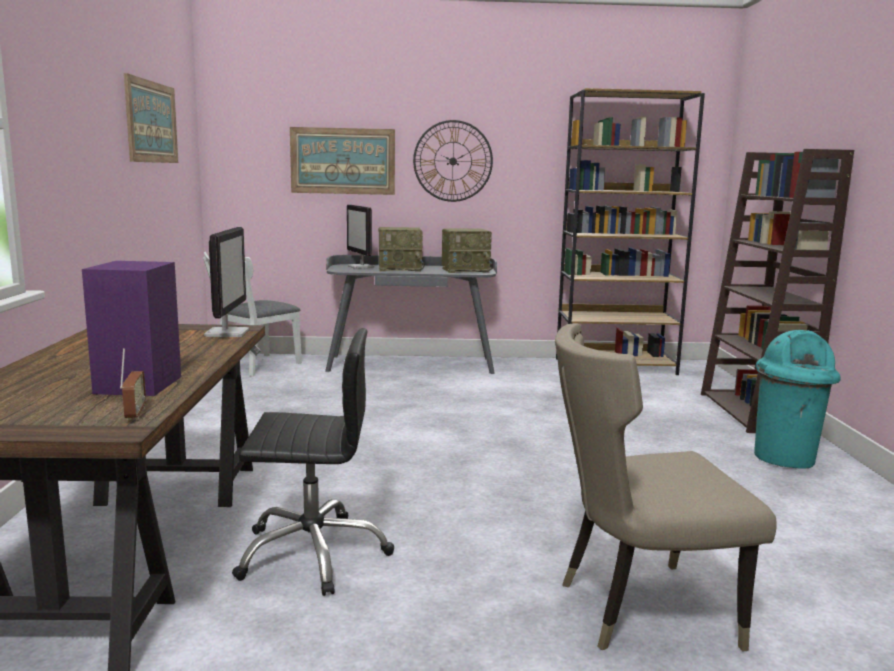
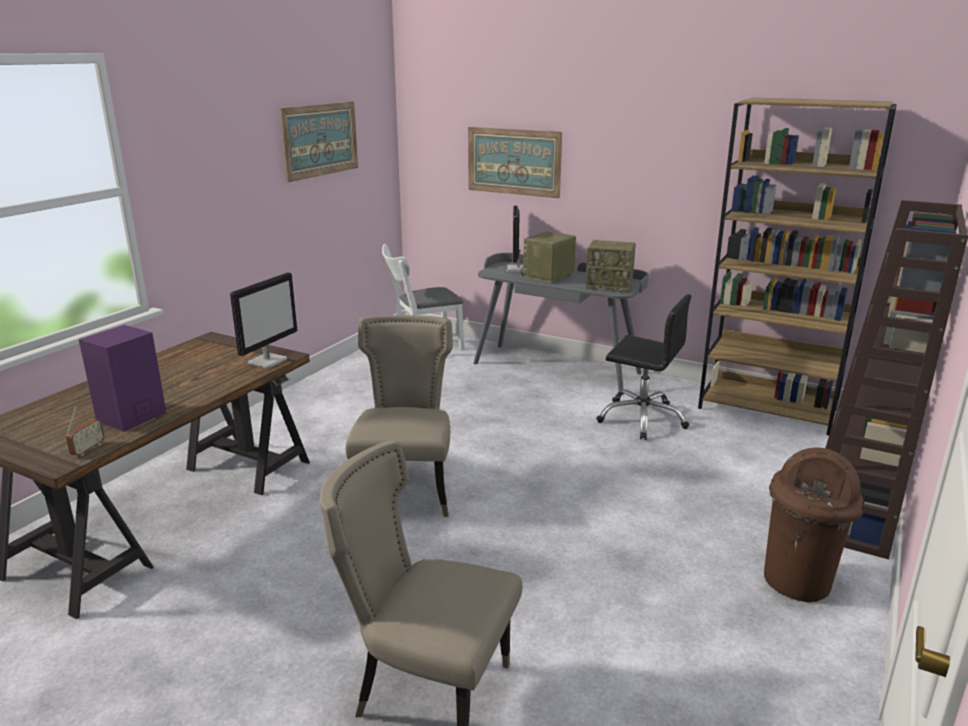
camera: 30 degrees right, 10 degrees up
black office chair [232,328,394,596] -> black office chair moved to [596,294,692,440]
radio [378,227,424,272] -> radio turned 105 degrees clockwise [521,231,576,284]
wall clock [413,120,493,202] -> none
turquoise trash can [754,330,841,469] -> brown trash can [764,447,864,602]
none -> beige chair [346,315,453,517]

